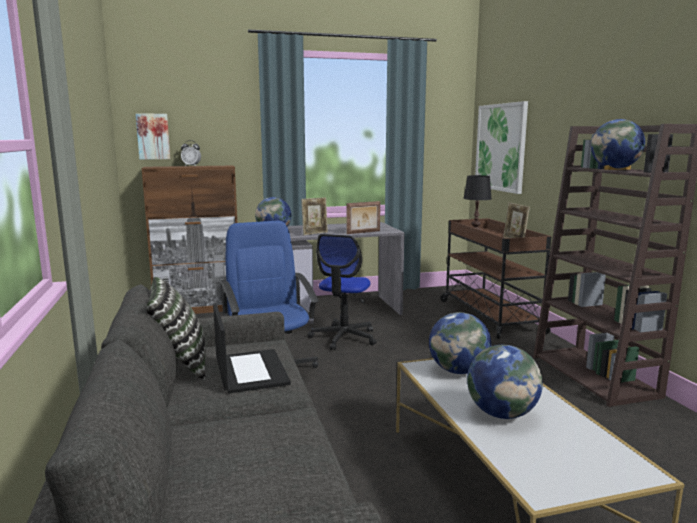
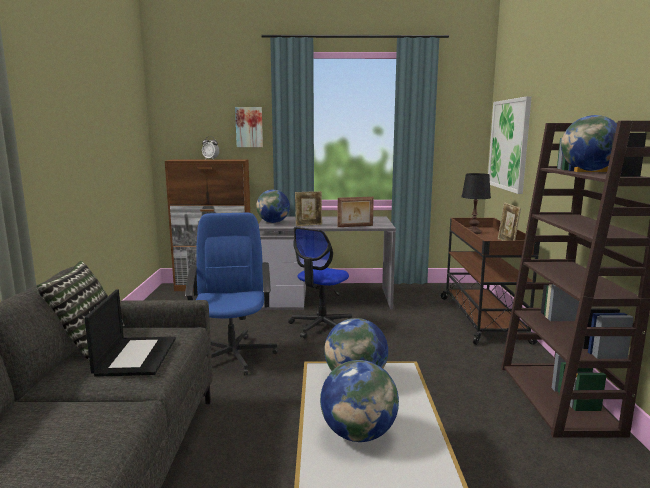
camera: 15 degrees right, 0 degrees up
picture [136,113,170,160] -> picture moved to [235,107,263,147]

